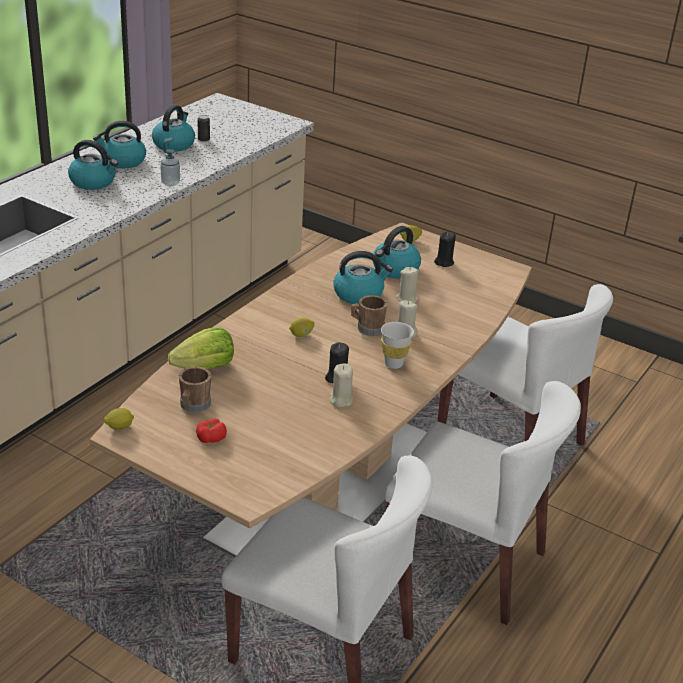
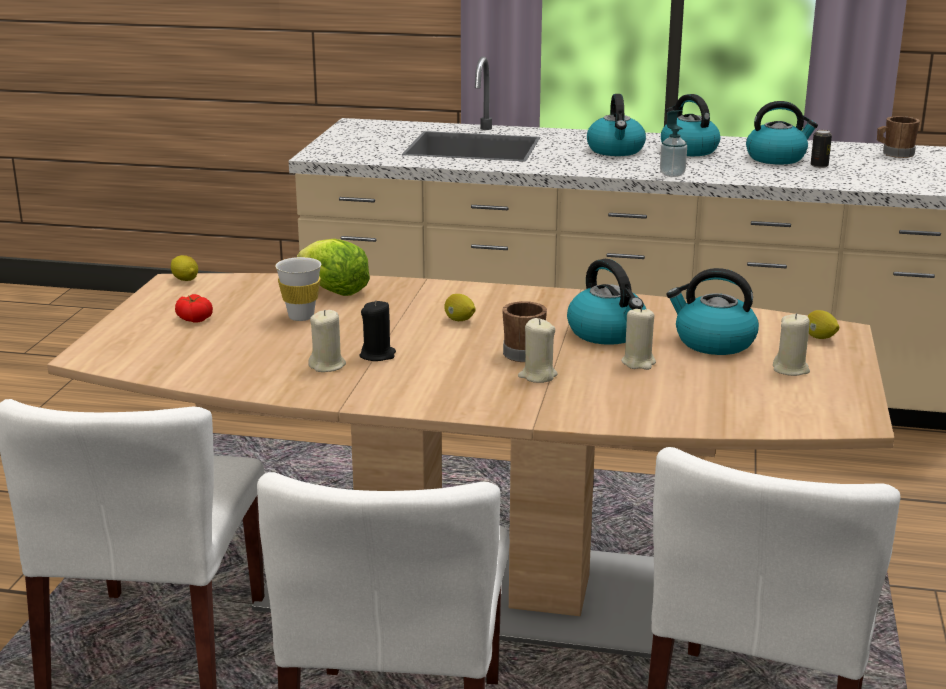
camera: 70 degrees right, 10 degrees down
brown mug [179,366,211,413] -> brown mug moved to [877,116,920,158]
white cup [381,322,414,369] -> white cup moved to [275,257,321,321]
black candle [434,231,456,267] -> beige candle [773,313,810,376]

